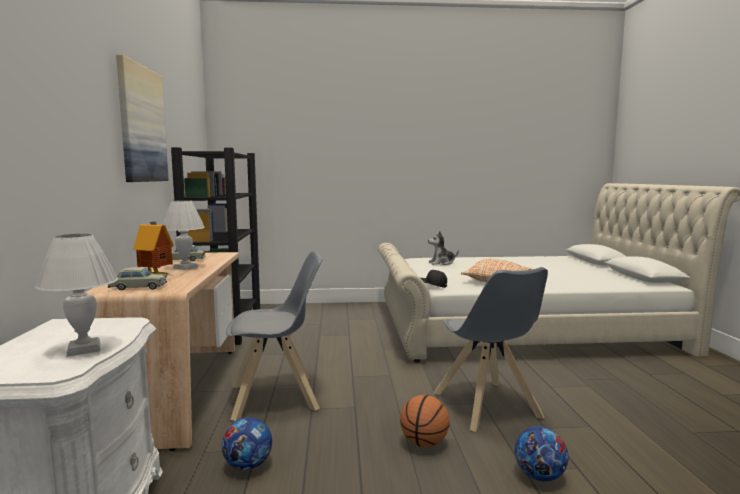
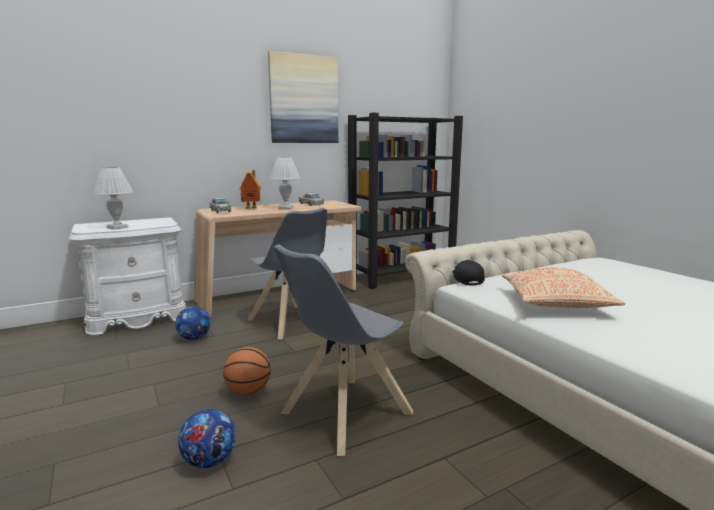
camera: 65 degrees right, 5 degrees up
plush toy [428,231,459,265] -> none

